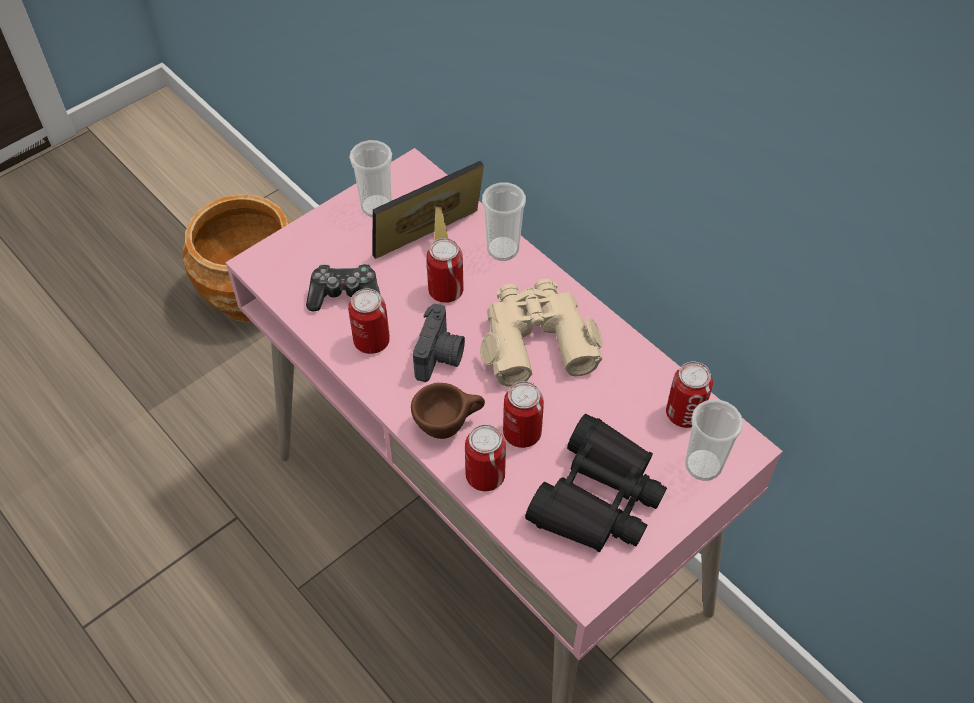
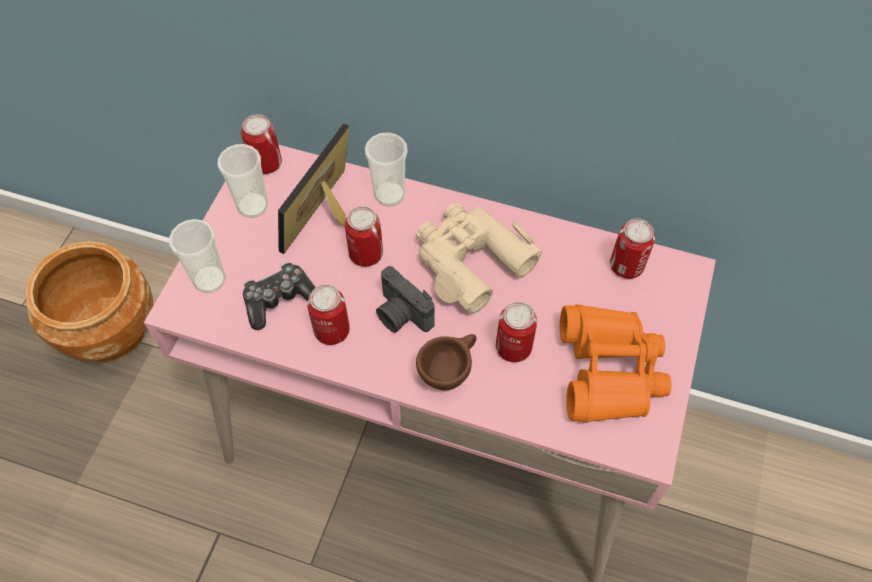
camera: 30 degrees left, 5 degrees up
camera [413,304,465,382] -> camera turned 150 degrees clockwise [376,266,435,333]
can [465,424,506,491] -> can moved to [241,114,282,174]
black binoculars [525,414,667,552] -> orange binoculars [560,304,672,423]
cup [685,399,743,481] -> cup moved to [169,219,226,293]

